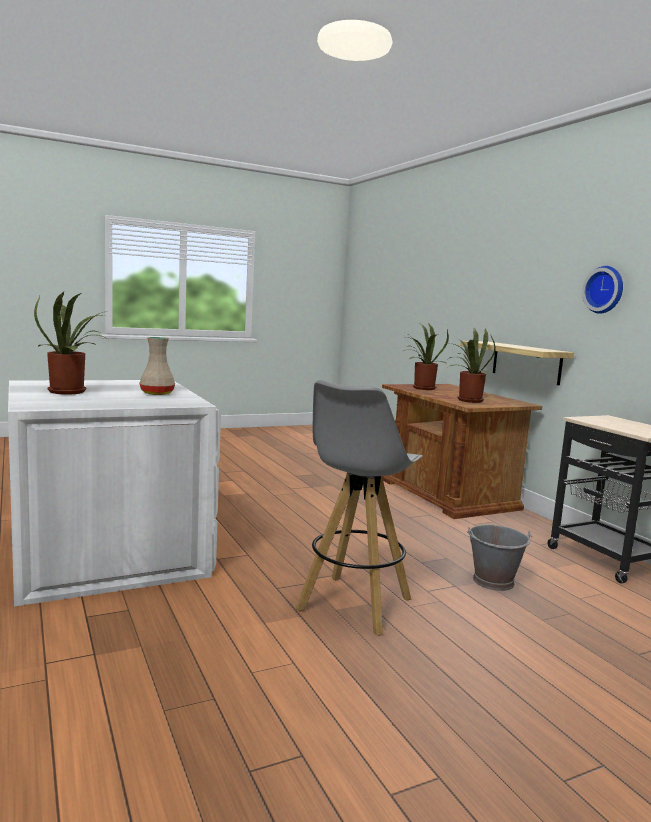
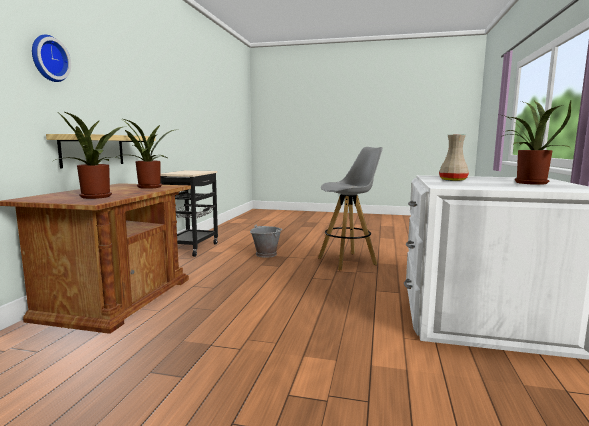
camera: 140 degrees left, 0 degrees up
wall clock [582,266,623,314] -> wall clock moved to [32,34,71,82]

